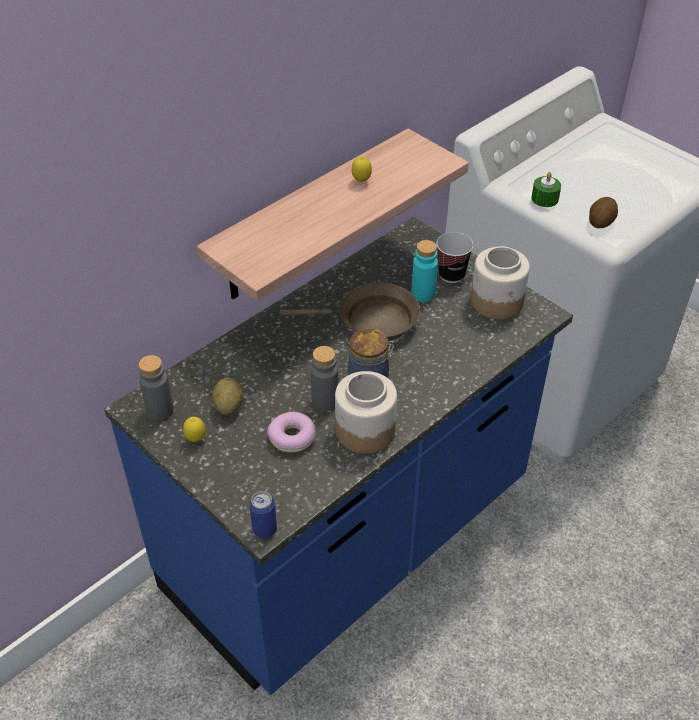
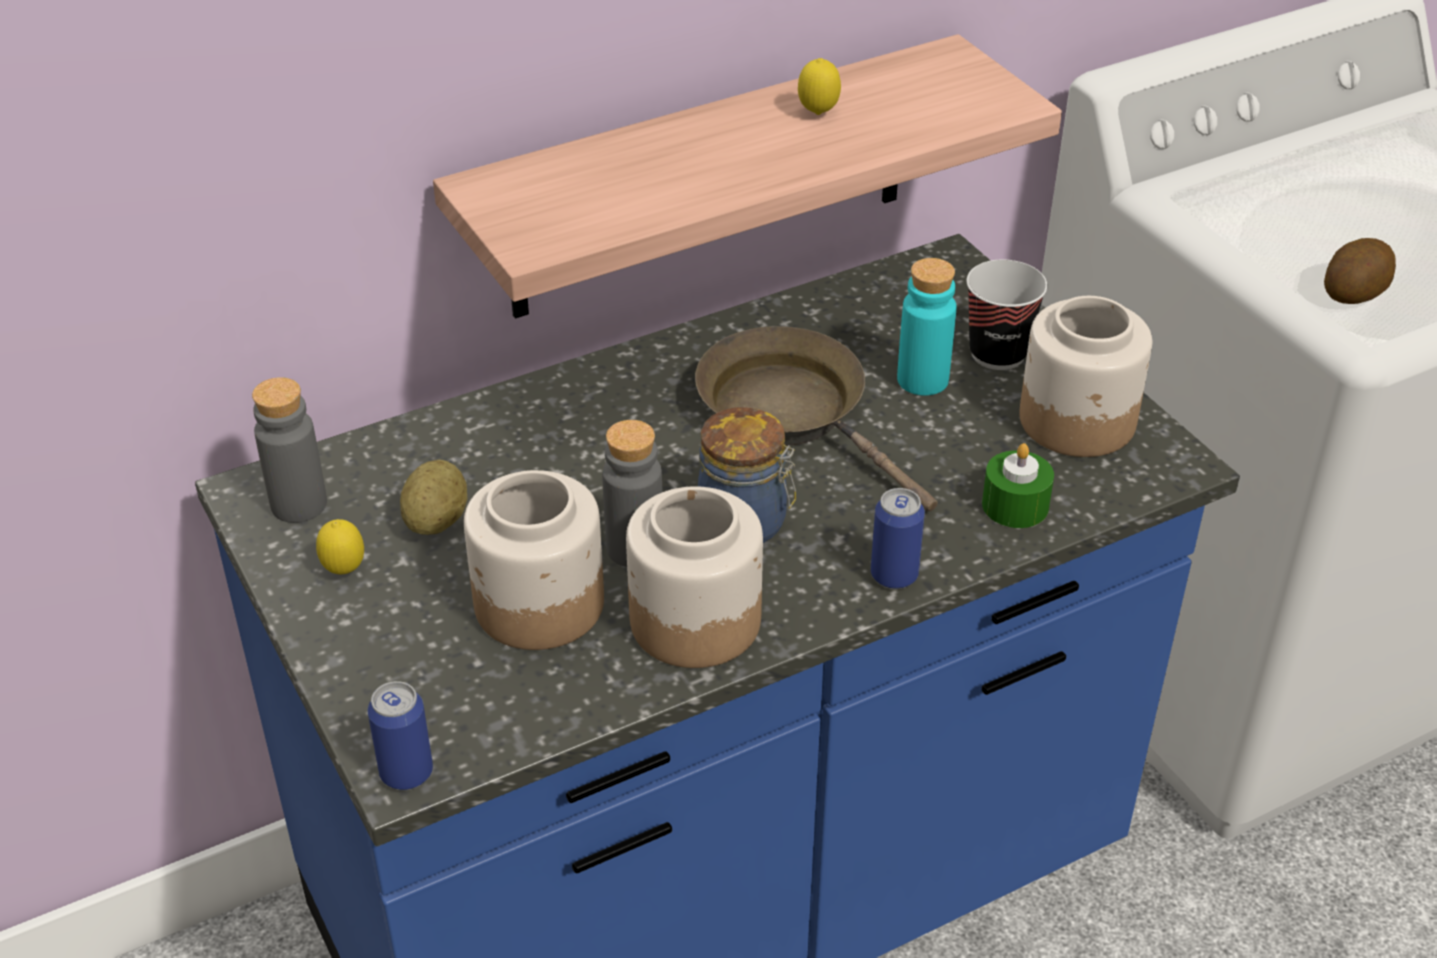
camera: 15 degrees right, 5 degrees down
donut [267,412,316,453] -> jar [464,470,604,650]
brown frying pan [280,282,420,341] -> brown frying pan turned 150 degrees counterclockwise [695,326,938,511]
green candle [531,172,561,207] -> green candle moved to [982,443,1054,528]
none -> can [871,488,925,589]

